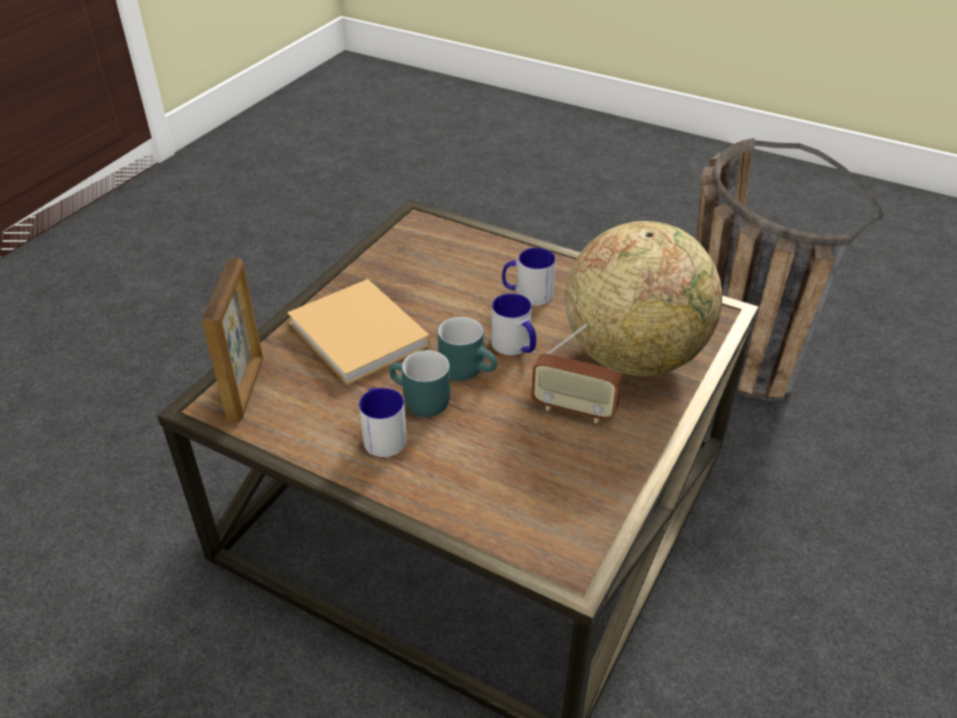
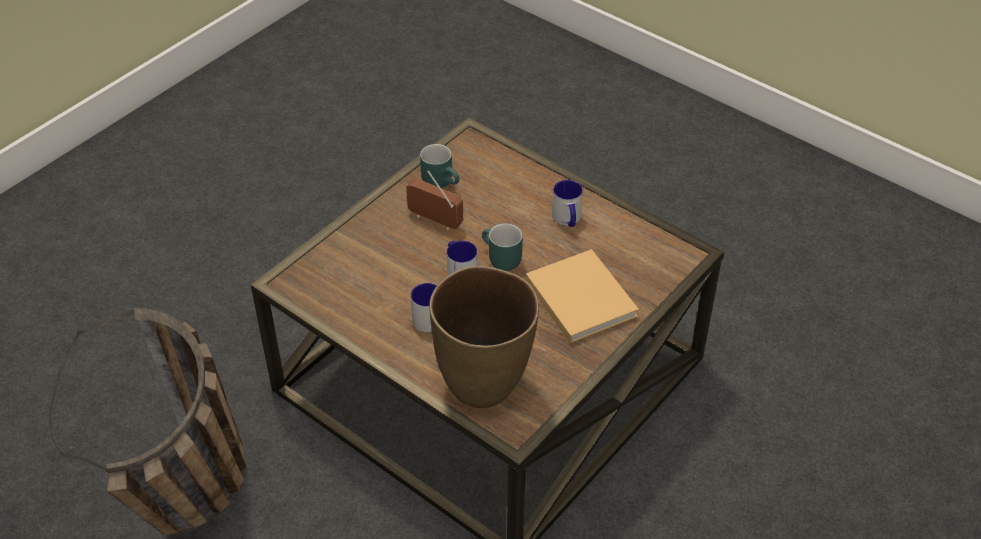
camera: 170 degrees left, 5 degrees up
picture frame [201,258,263,422] -> none
turquoise mug [389,350,450,417] -> turquoise mug moved to [420,144,459,188]
globe [565,221,722,376] -> none
none -> brown vase [429,266,539,408]

